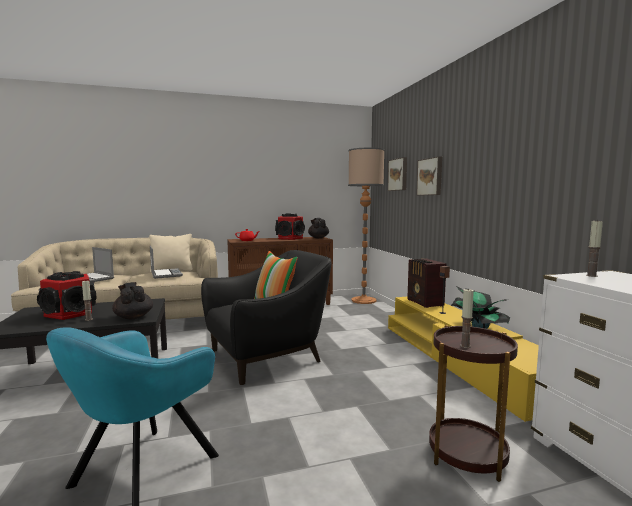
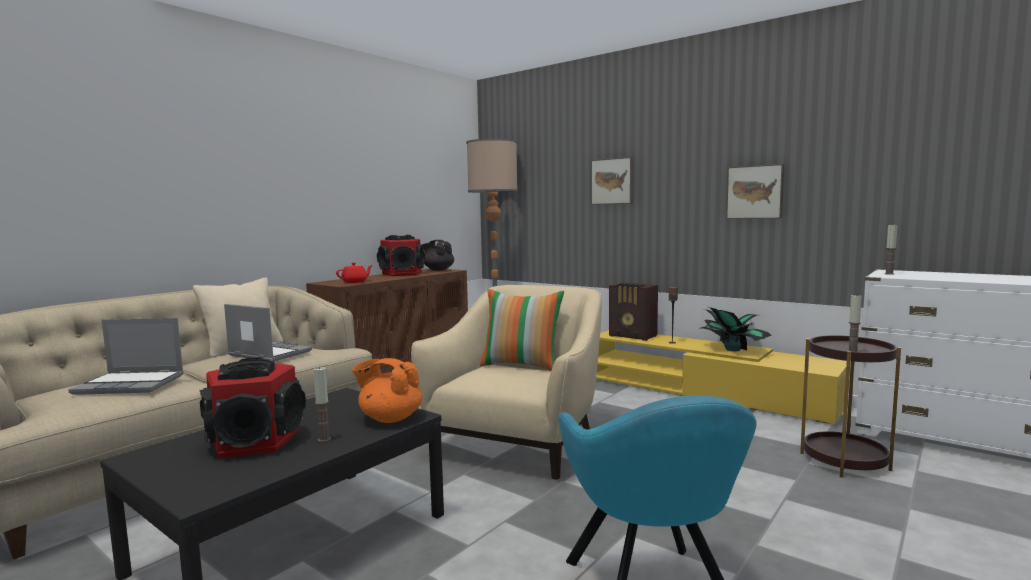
camera: 35 degrees left, 0 degrees up
black teapot [112,282,153,319] -> orange teapot [352,358,422,423]
black armchair [201,250,331,385] -> beige armchair [411,285,602,480]
picture [388,157,407,191] -> picture moved to [726,164,784,219]

